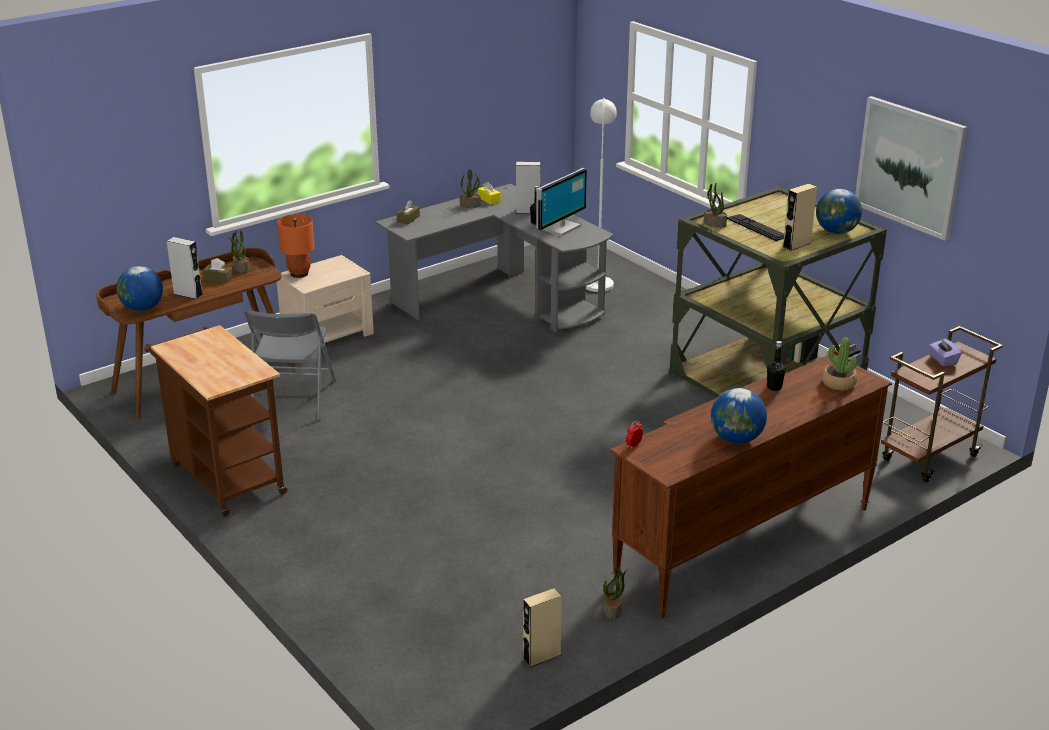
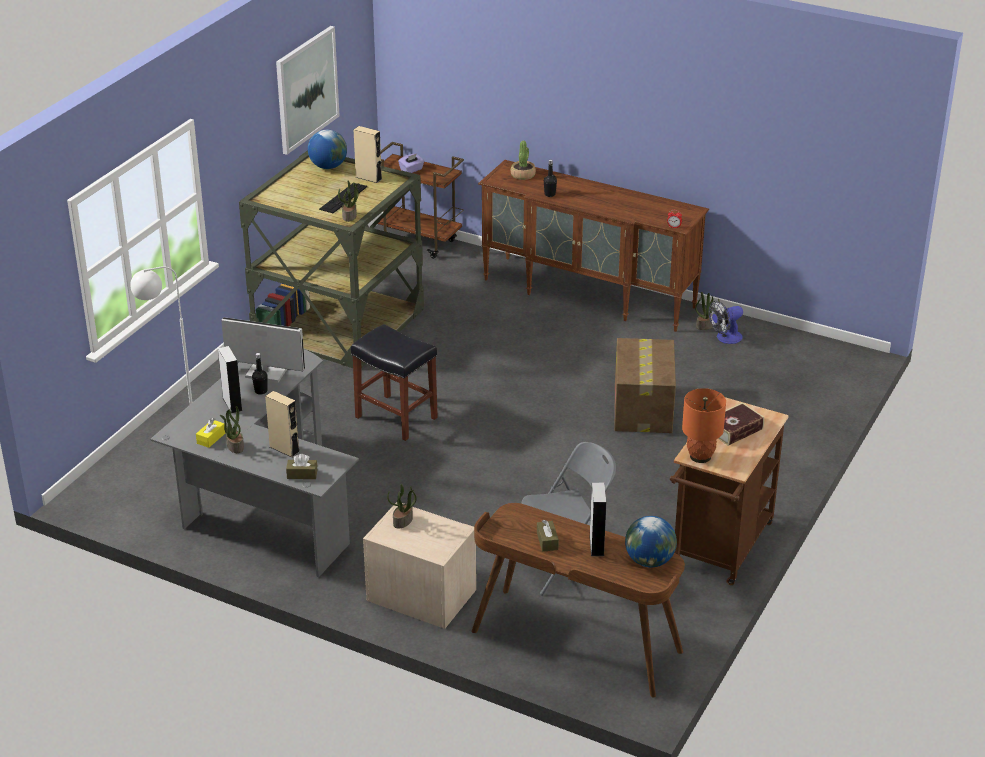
camera: 115 degrees left, 5 degrees up
potted plant [227,230,250,273] -> potted plant moved to [387,484,417,529]
orange table lamp [277,214,315,278] -> orange table lamp moved to [682,388,726,463]
beige speaker [523,588,562,667] -> beige speaker moved to [265,391,300,457]
globe [711,388,767,444] -> none
none -> black stool [351,324,438,441]
none -> cardboard box [614,338,676,433]
none -> fan [708,301,743,344]
none -> book [718,402,764,446]

